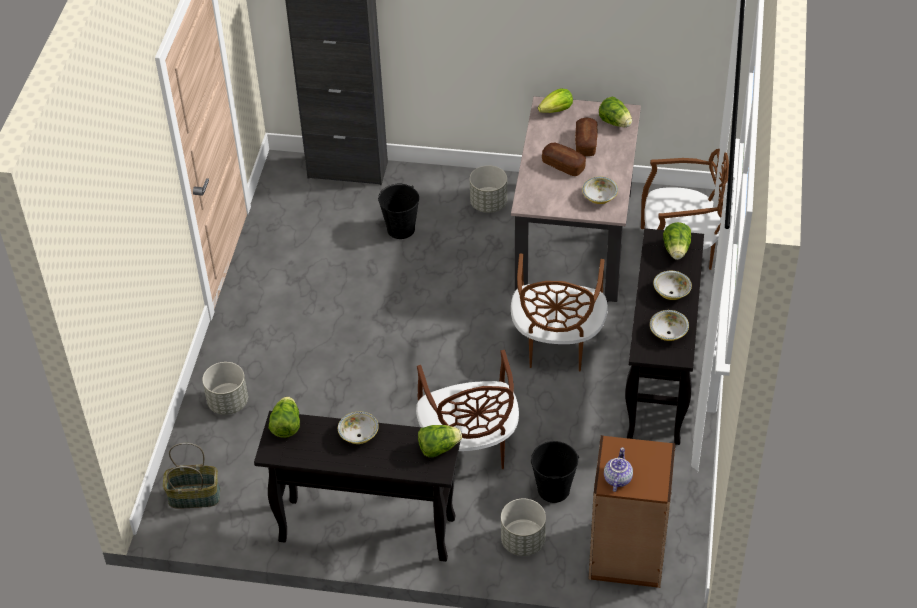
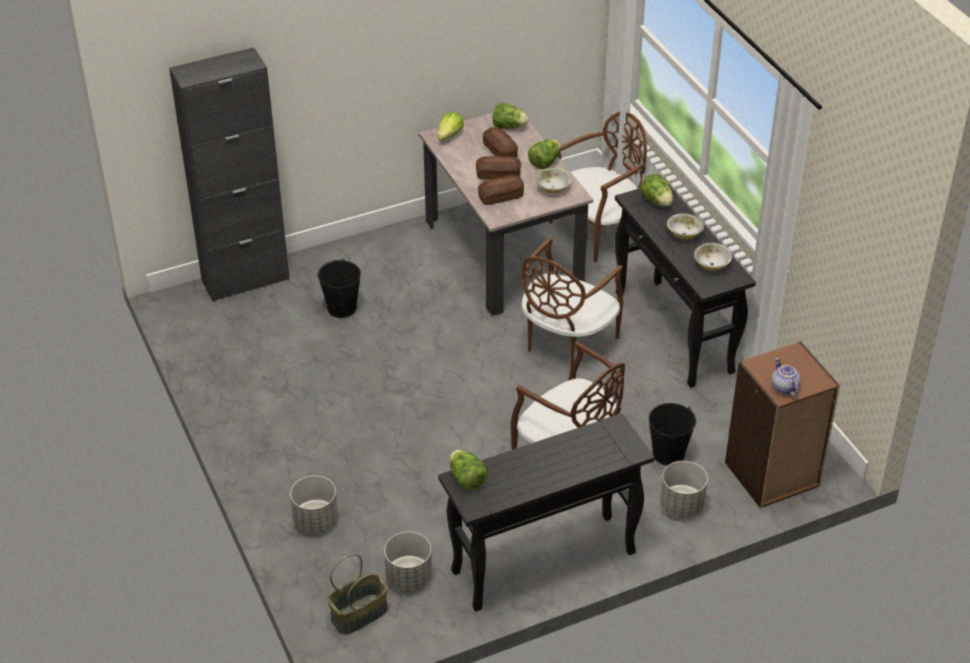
camera: 35 degrees left, 5 degrees down
bowl [338,412,379,444] -> none
lettuce [418,425,462,457] -> lettuce moved to [528,139,561,169]
grey planter [470,165,507,213] -> grey planter moved to [384,532,432,592]
brown chair [511,254,608,372] -> brown chair turned 60 degrees clockwise [521,237,623,370]
none -> bread [478,175,524,205]

